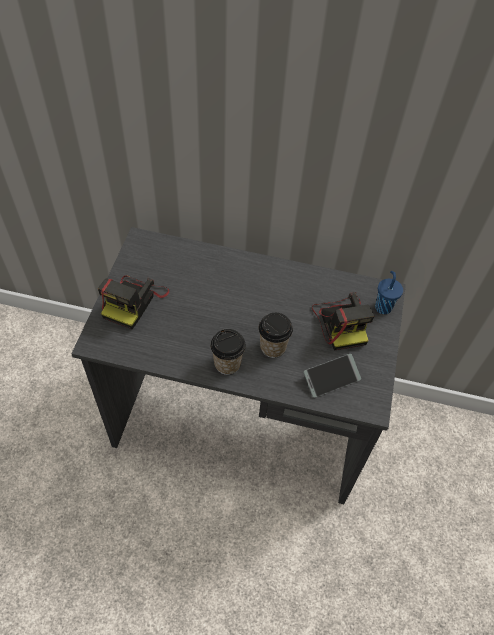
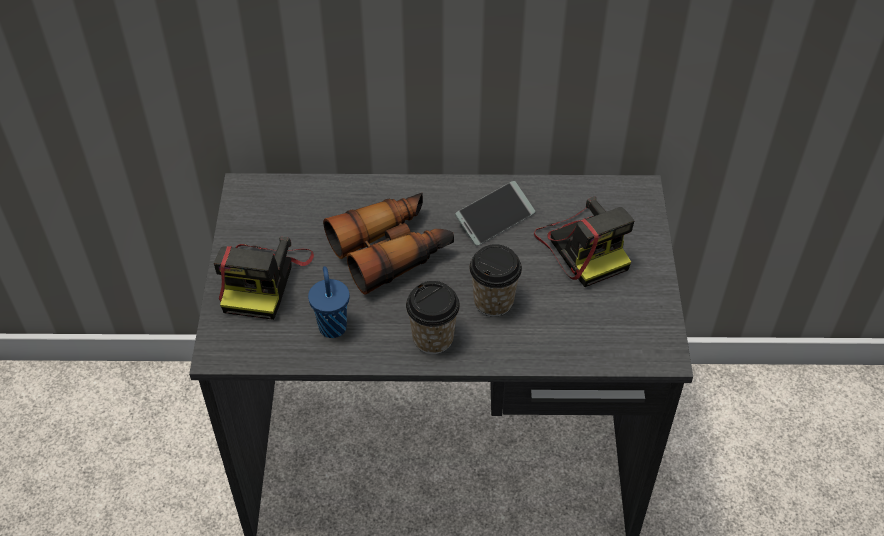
camera: 10 degrees left, 5 degrees down
phone [303,354,361,398] -> phone moved to [455,181,535,246]
blue cup [375,271,403,314] -> blue cup moved to [308,266,350,338]
none -> binoculars [323,193,454,295]

